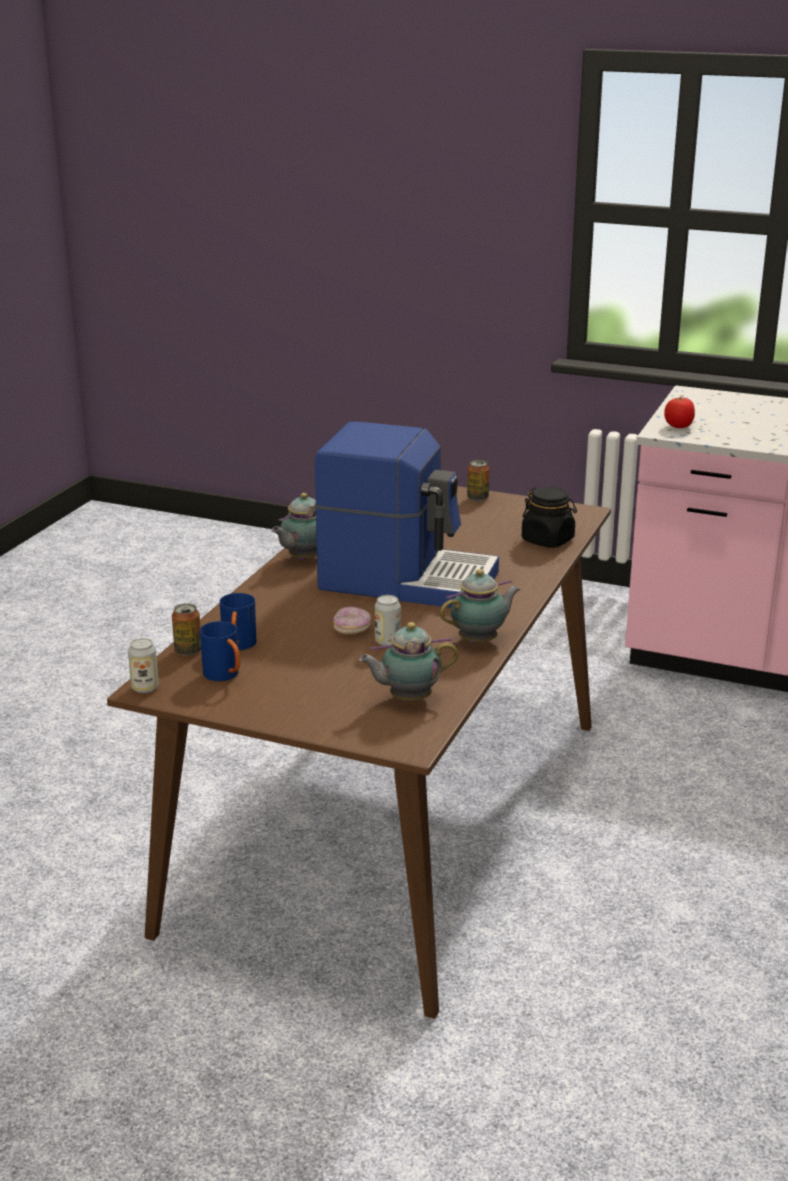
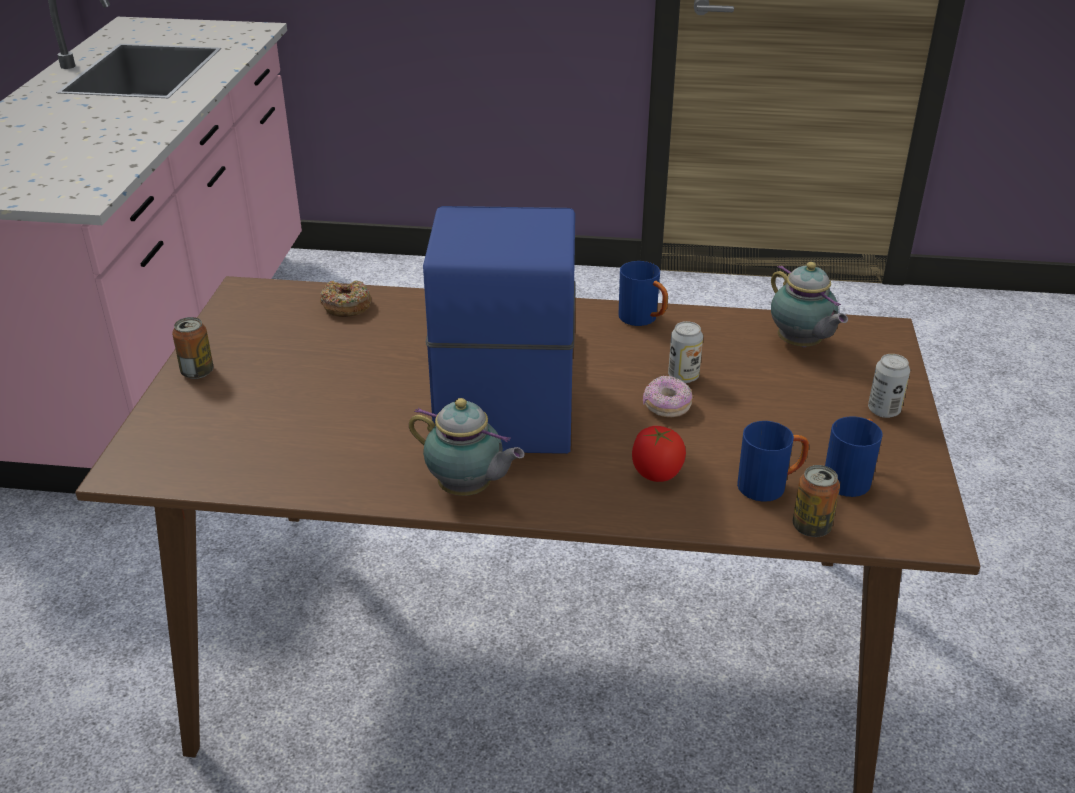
camera: 105 degrees left, 10 degrees up
can [128,638,159,693] -> can moved to [868,354,910,418]
teapot [440,569,520,643] -> blue mug [619,261,668,326]
black jar [522,487,577,548] -> donut [320,280,371,317]
tomato [664,397,695,428] -> tomato moved to [632,426,686,482]

